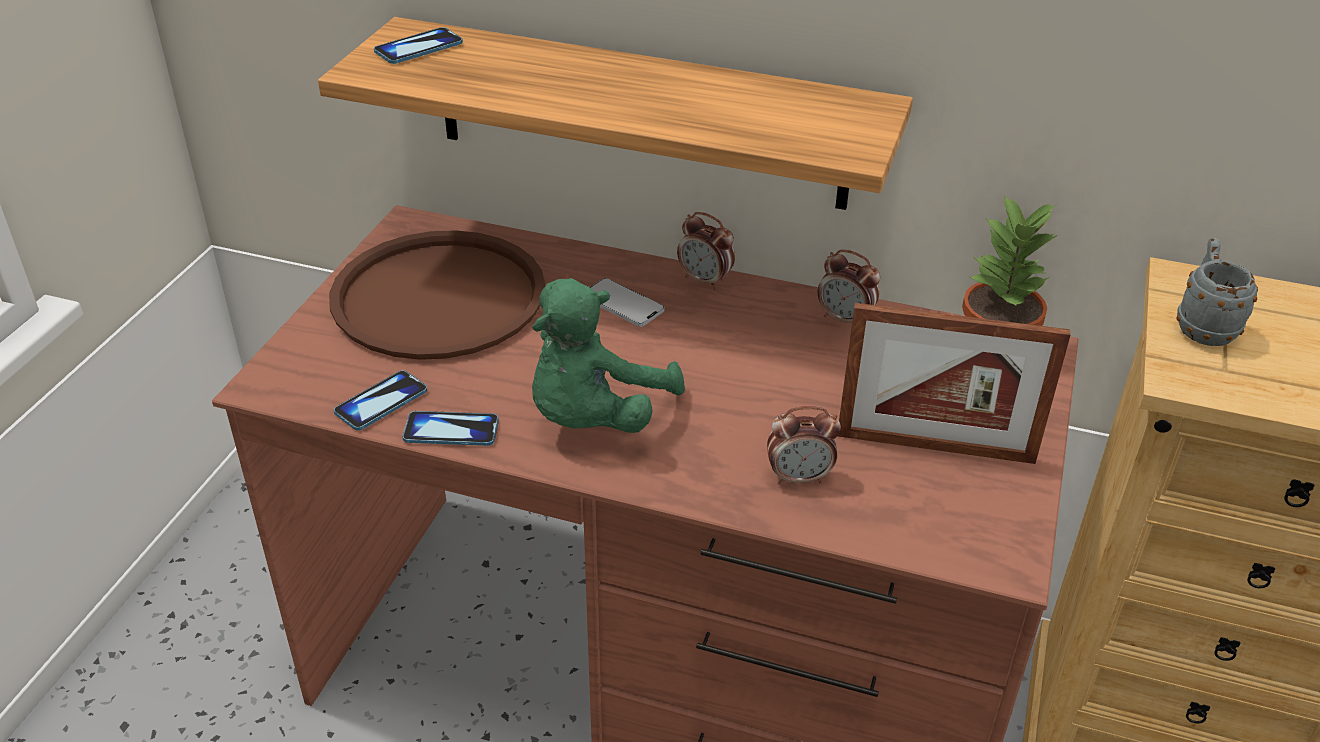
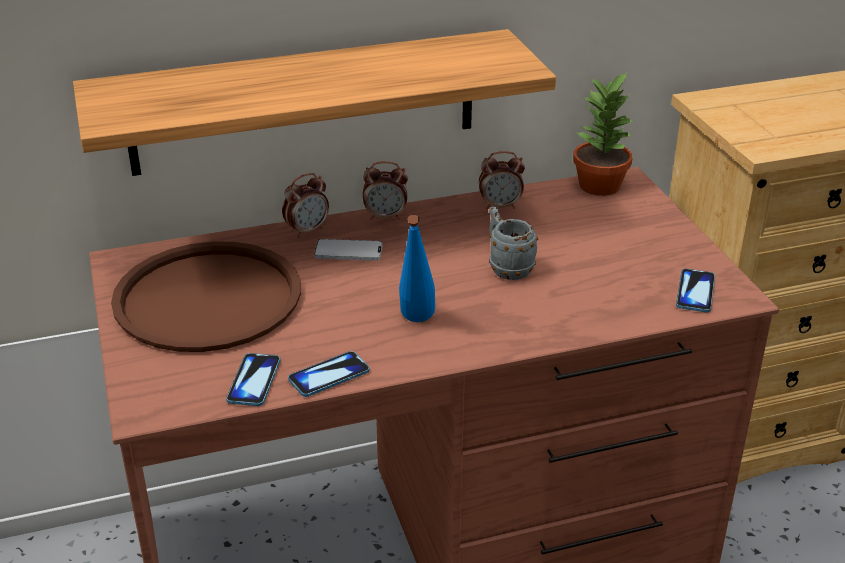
camera: 35 degrees left, 5 degrees down
phone [374,27,463,64] -> phone moved to [676,269,715,312]
green plush toy [532,278,685,433] -> blue bottle [399,215,435,322]
alarm clock [767,406,841,485] -> alarm clock moved to [282,173,329,238]
picture frame [838,303,1071,464] -> none
grey mug [1176,238,1258,346] -> grey mug moved to [489,206,538,280]

